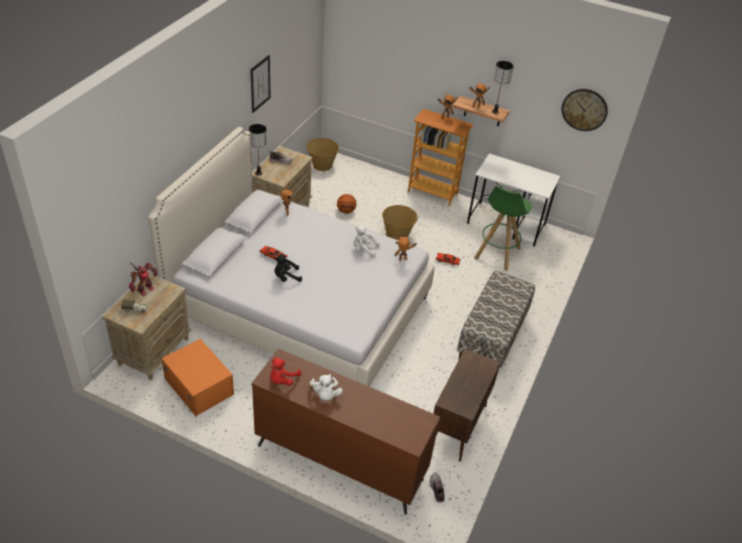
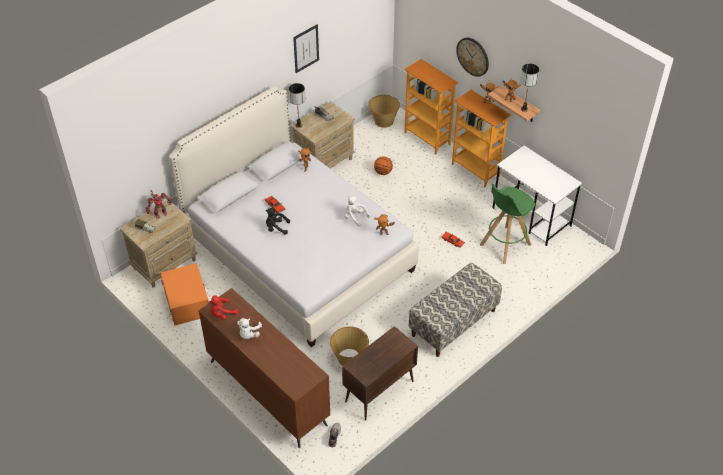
camera: 25 degrees right, 5 degrees up
basket [382,205,418,240] -> basket moved to [330,326,369,366]
wall clock [561,89,608,131] -> wall clock moved to [456,38,489,77]
none -> bookcase [404,59,459,155]

